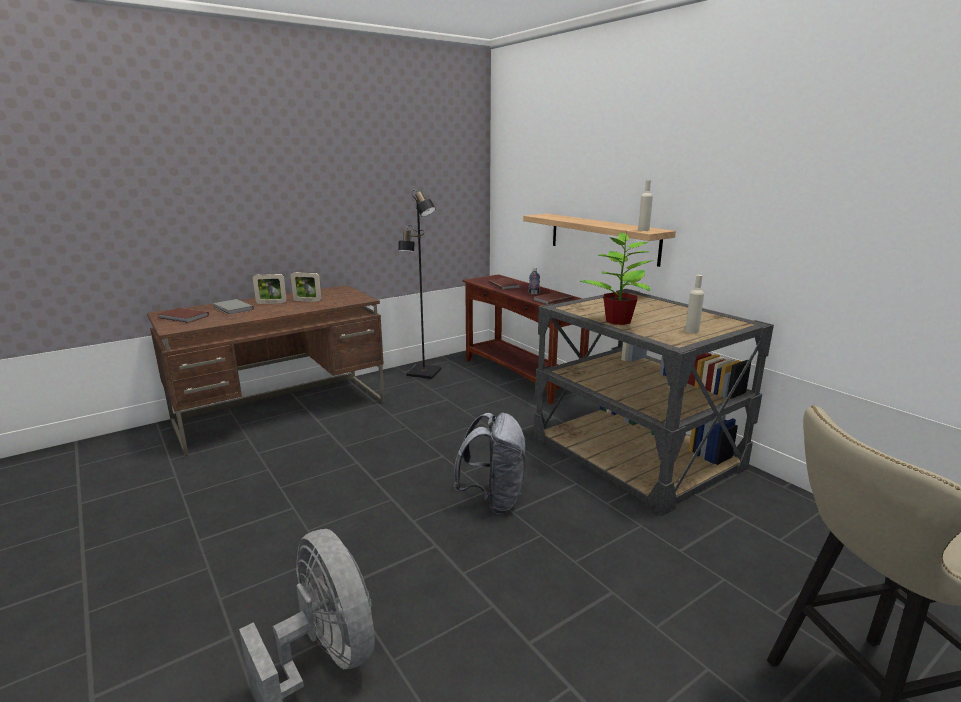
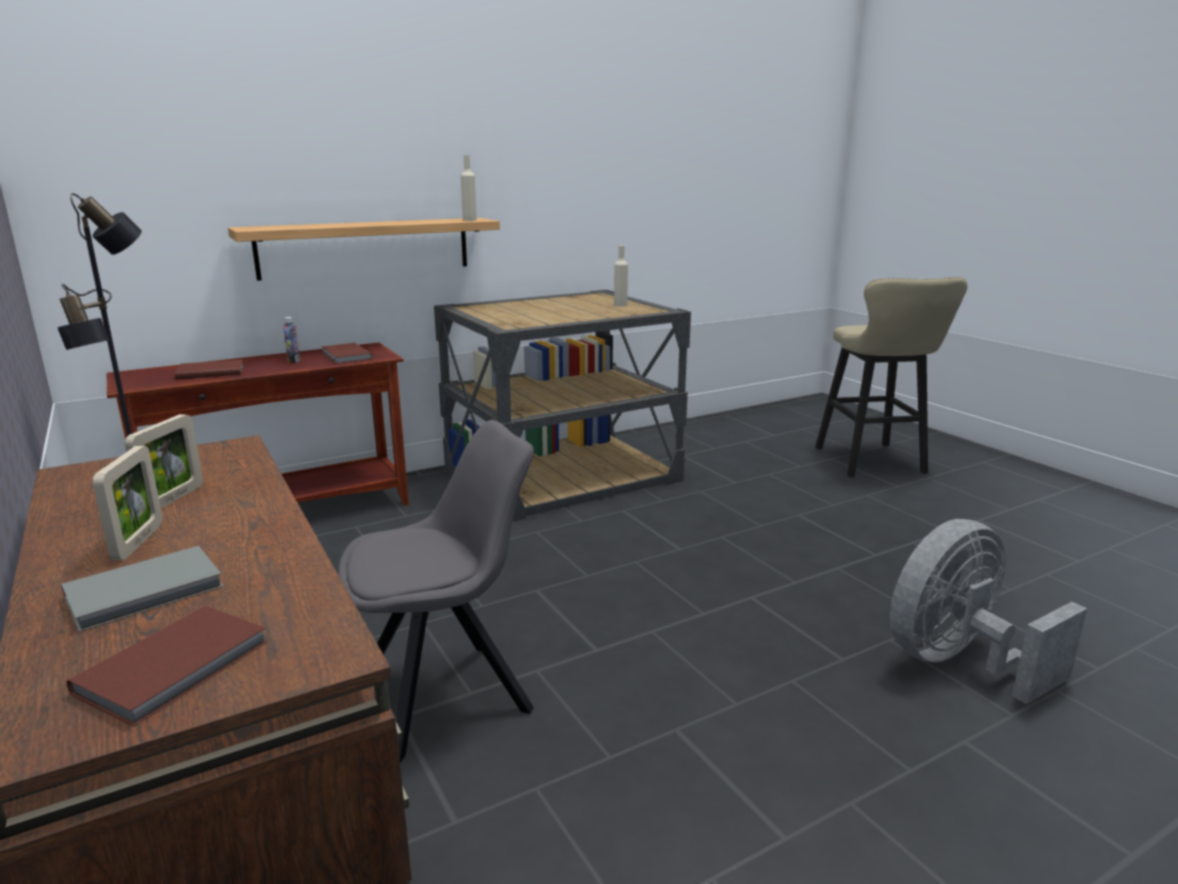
camera: 85 degrees left, 0 degrees up
grey backpack [453,413,526,514] -> none
potted plant [580,232,653,325] -> none
none -> grey chair [338,420,534,763]

